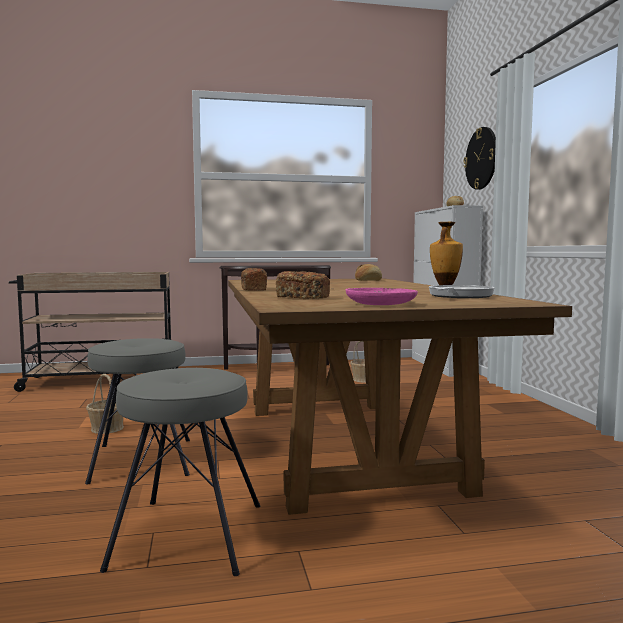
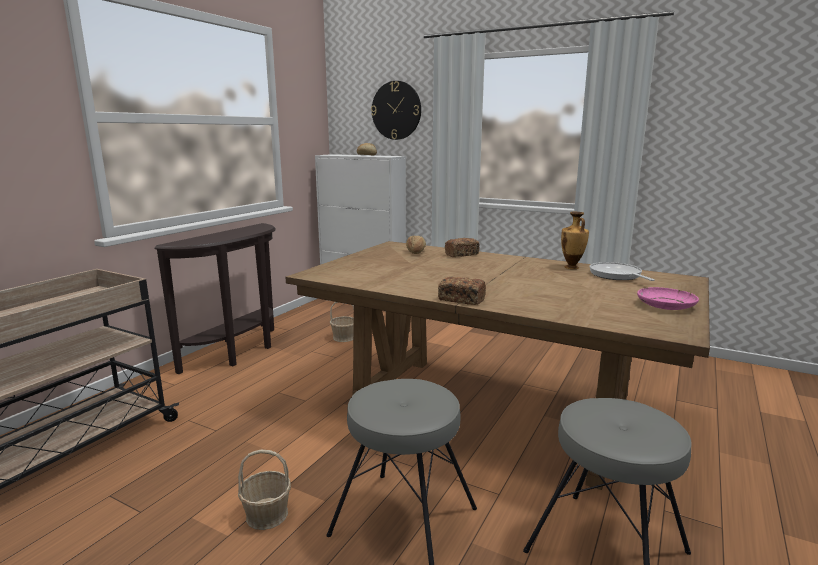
camera: 50 degrees left, 10 degrees up
bread [276,271,330,299] -> bread moved to [445,238,480,257]

